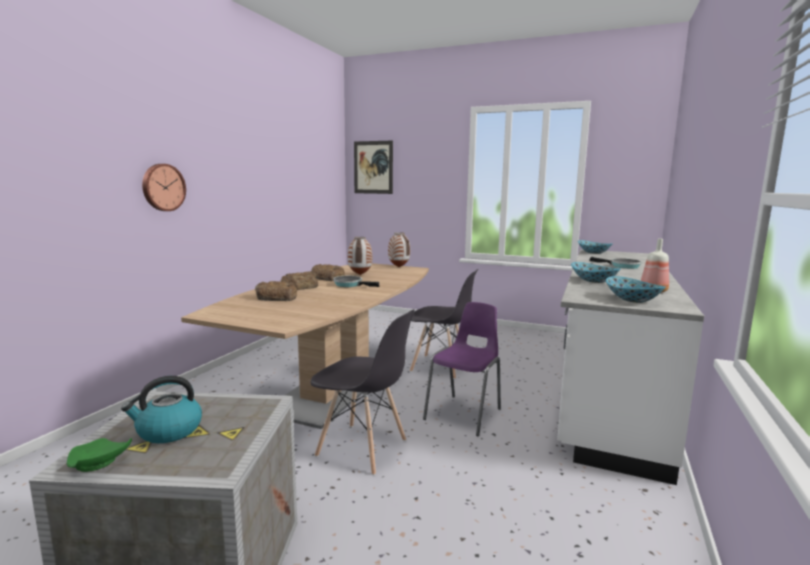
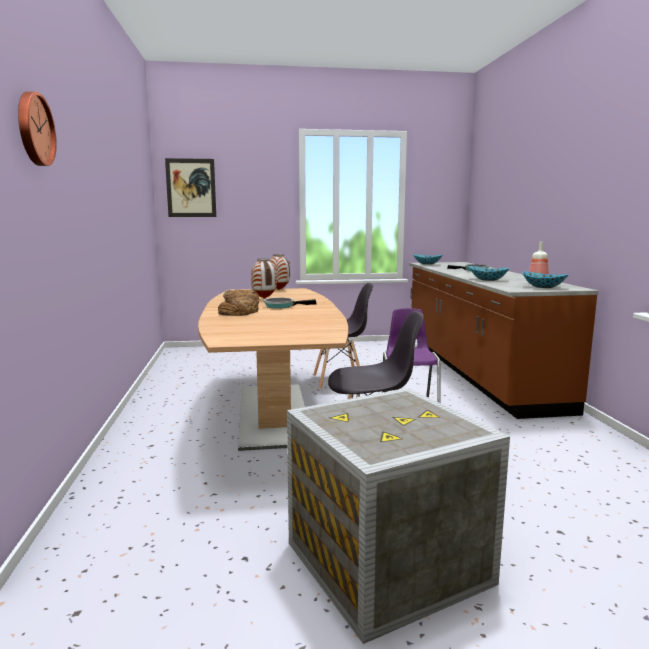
camera: 30 degrees left, 0 degrees up
green plate [67,438,132,472] -> none
kettle [121,376,202,443] -> none
wall clock [142,164,186,211] -> wall clock moved to [18,91,57,166]
bread [255,281,297,301] -> none
white counter [557,249,704,485] -> brown counter [409,262,598,419]

